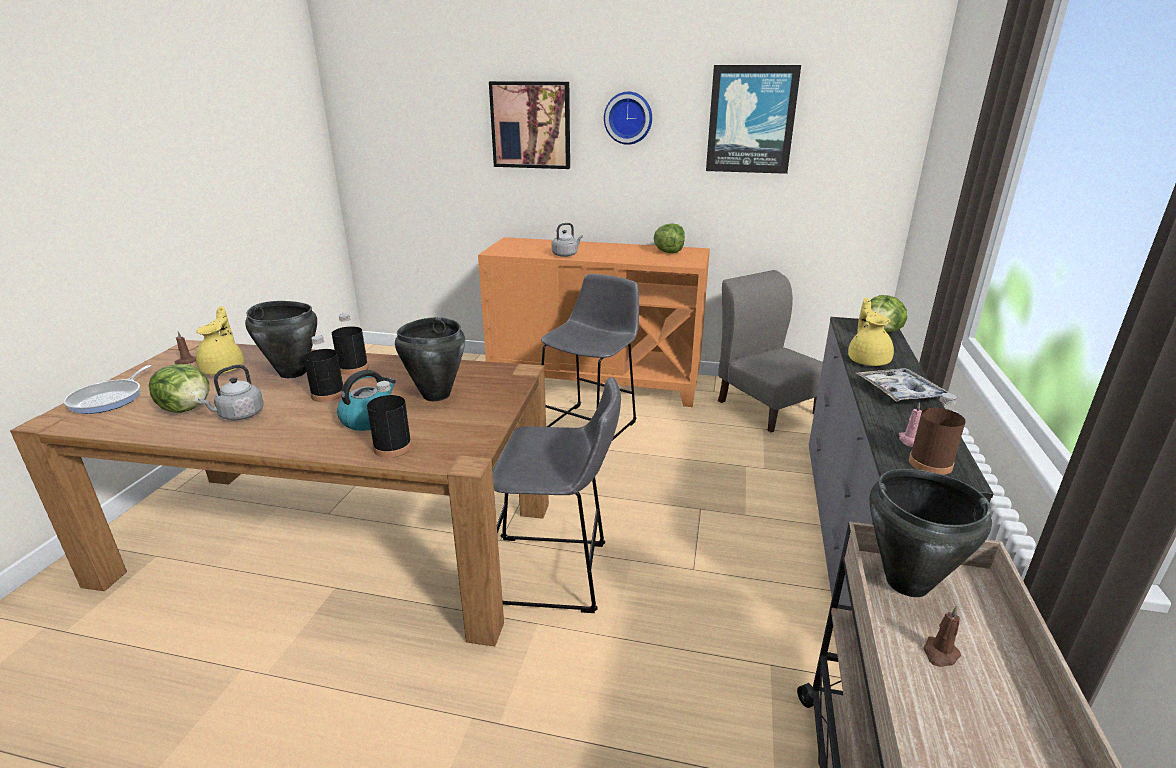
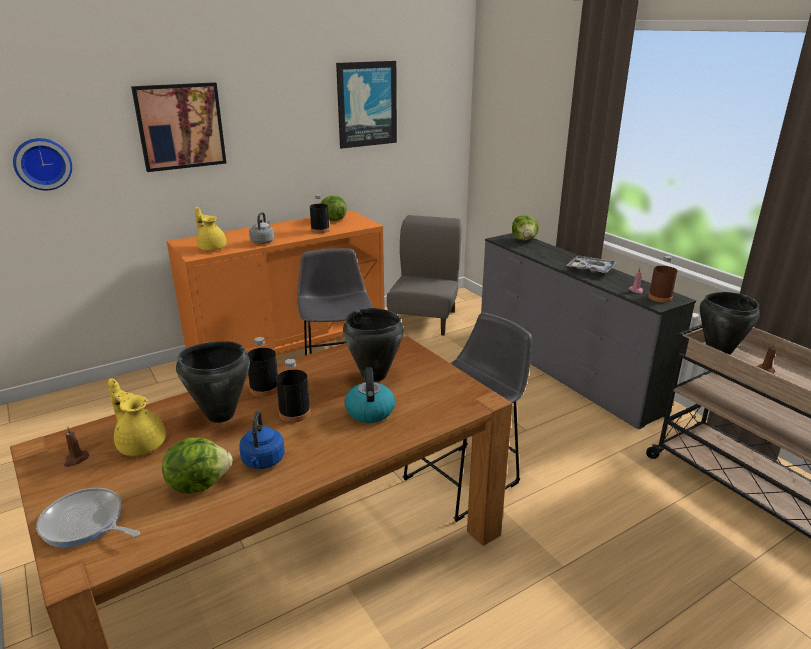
camera: 45 degrees left, 0 degrees up
frying pan [64,365,152,414] -> frying pan turned 150 degrees clockwise [36,488,140,547]
grey kettle [198,365,264,420] -> blue kettle [239,411,285,469]
black bottle [367,381,412,458] -> black bottle moved to [310,194,330,233]
wall clock [604,92,652,145] -> wall clock moved to [13,138,72,190]
grey chair [718,270,823,432] -> grey chair turned 90 degrees clockwise [387,215,462,336]
yellow teapot [848,297,894,366] -> yellow teapot moved to [195,207,227,251]

